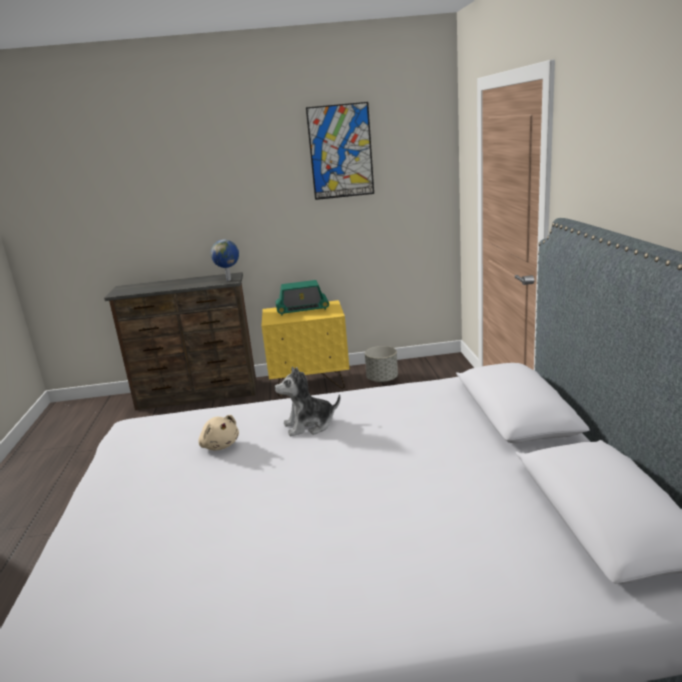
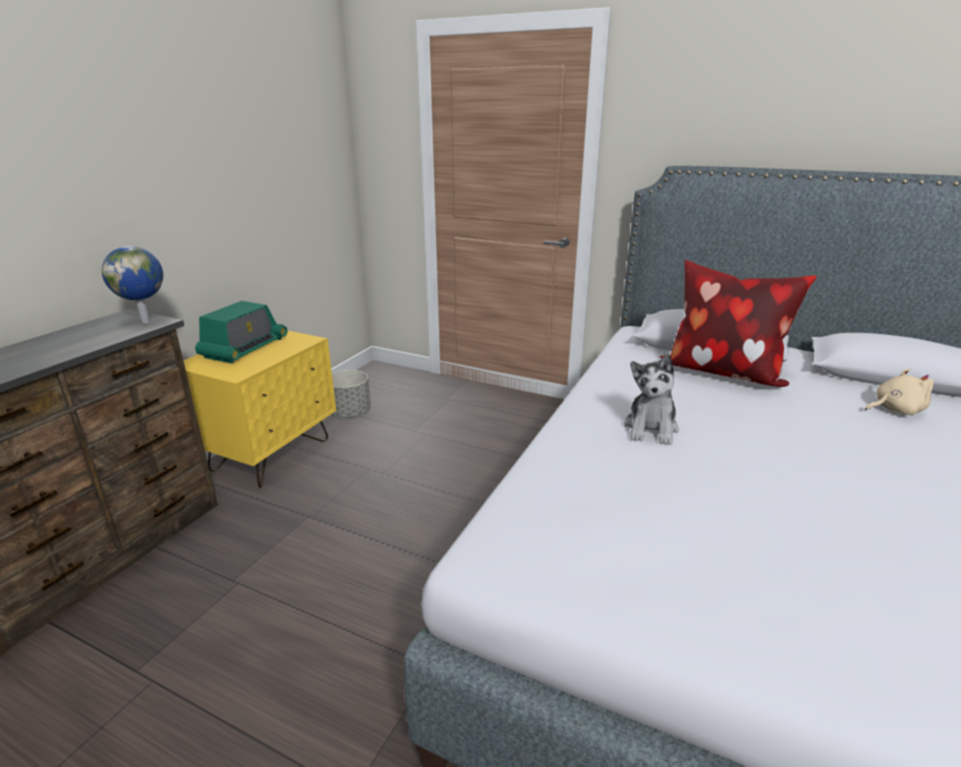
camera: 60 degrees left, 5 degrees up
beige plush toy [198,415,239,450] -> beige plush toy moved to [865,368,934,415]
picture [306,102,374,200] -> none
none -> pillow [660,260,817,387]

